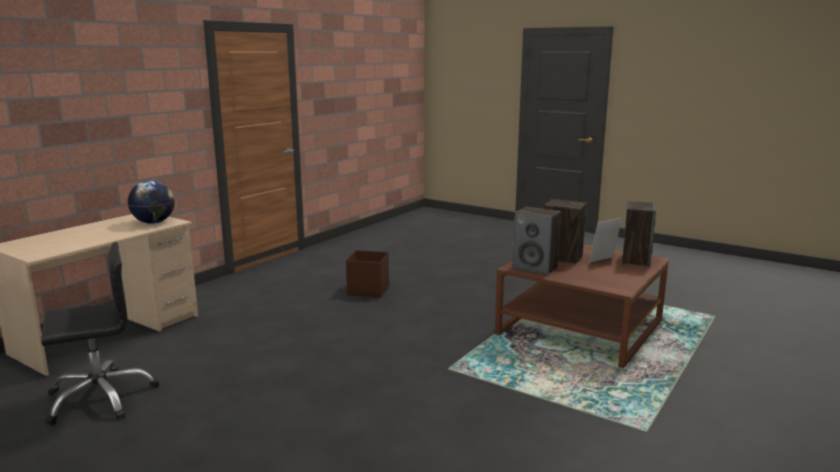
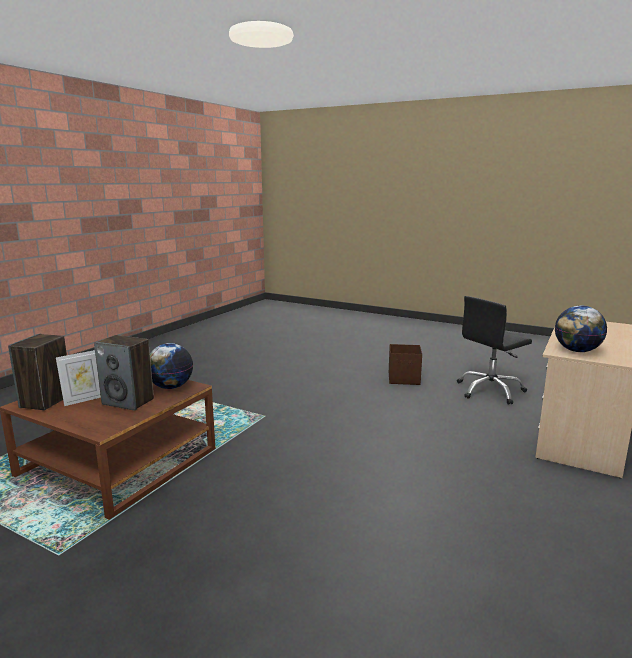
camera: 175 degrees right, 0 degrees up
brown storage box [346,250,389,298] -> brown storage box moved to [389,344,422,385]
speaker [513,207,561,275] -> globe [150,343,193,389]

